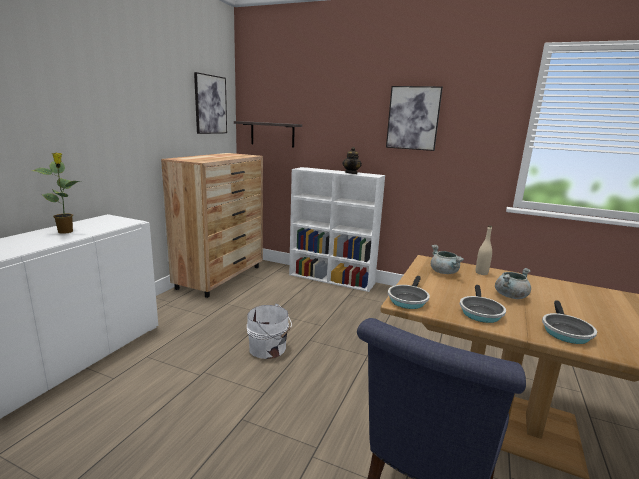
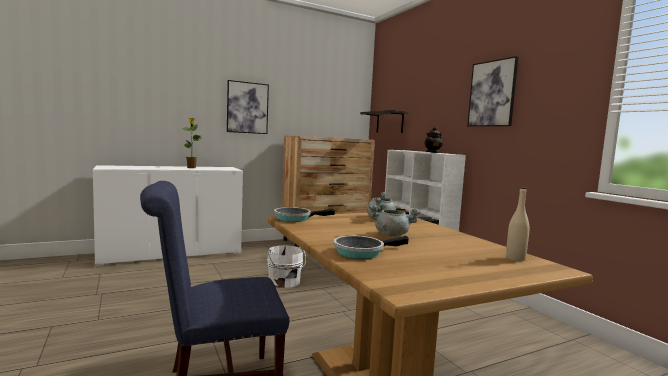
camera: 40 degrees right, 10 degrees down
picture [194,72,227,134] -> picture moved to [227,80,269,134]
frying pan [460,285,506,323] -> none
beige bottle [476,226,492,275] -> beige bottle moved to [506,187,529,261]

